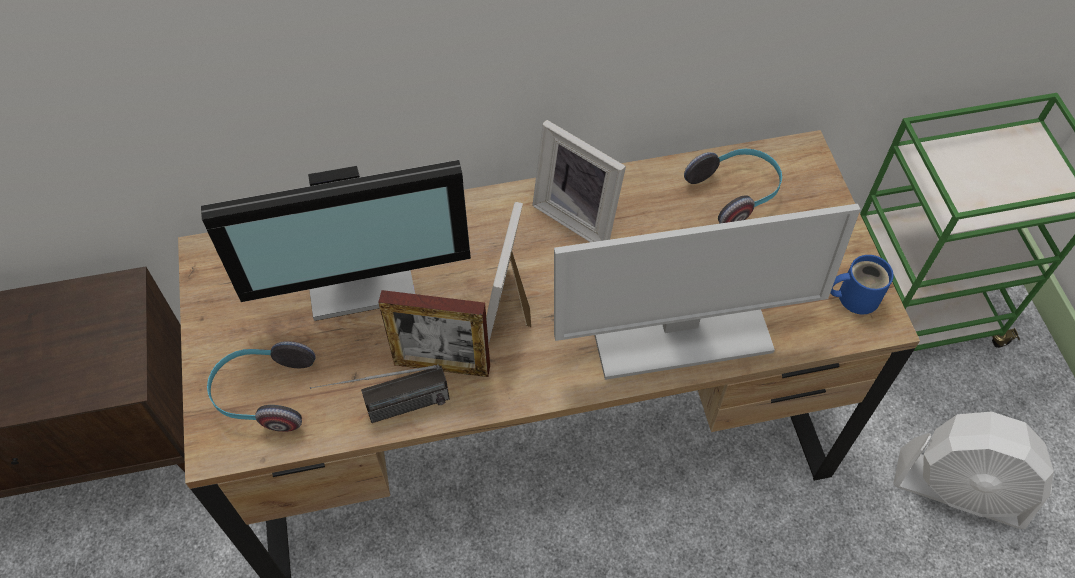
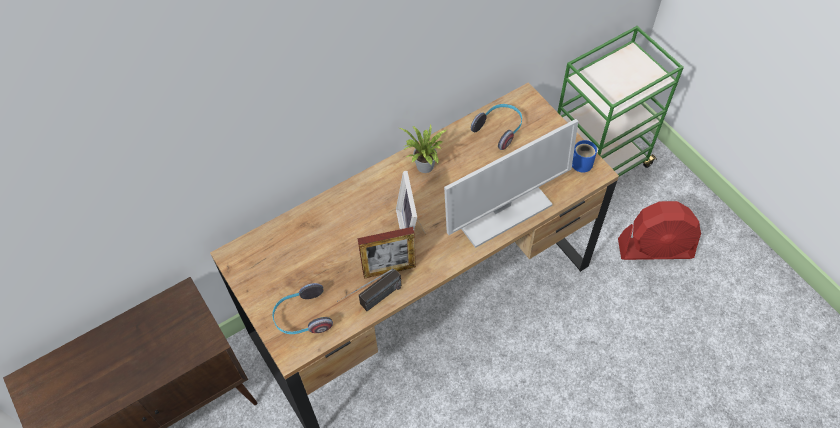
camera: 20 degrees left, 0 degrees up
monitor [201,160,471,321] -> none
picture frame [532,120,626,242] -> potted plant [400,124,446,173]
white fan [893,412,1054,529] -> red fan [618,201,701,260]

